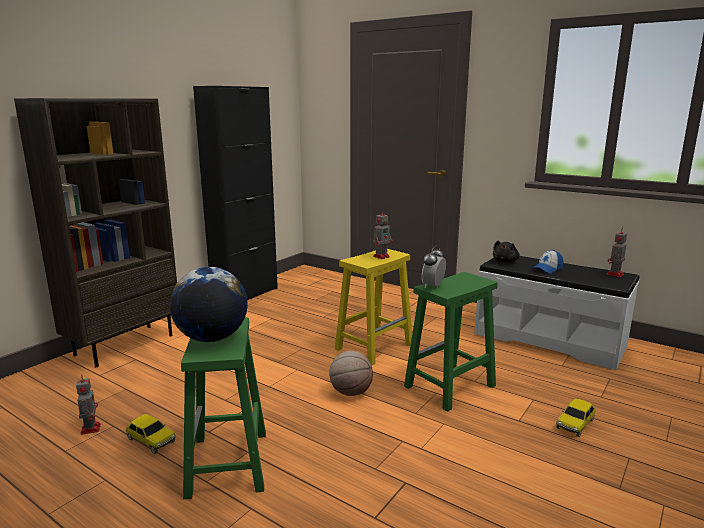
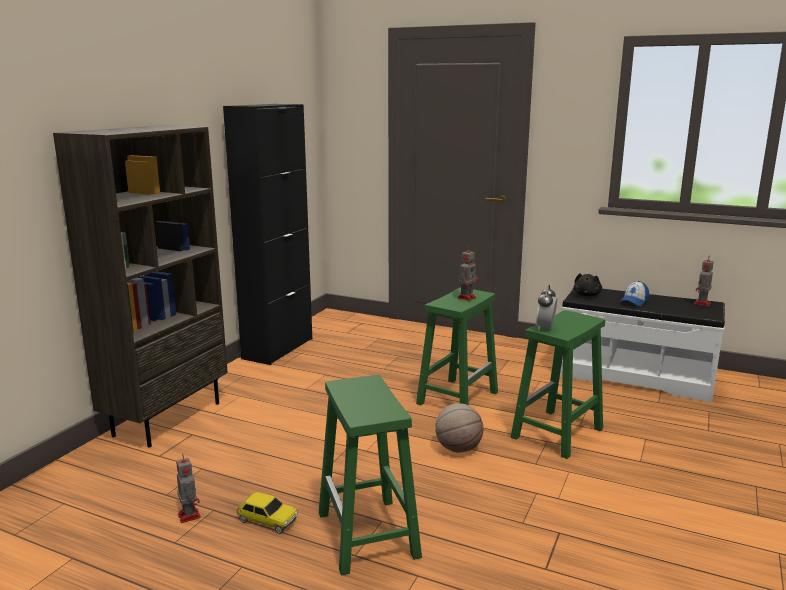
camera: 10 degrees left, 0 degrees up
globe [170,267,248,342] -> none
yellow stool [335,249,412,365] -> green stool [416,287,498,405]
toy car [556,399,596,437] -> none

